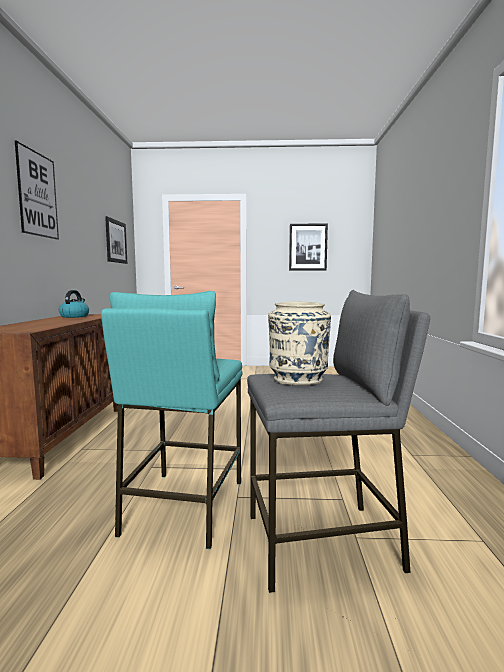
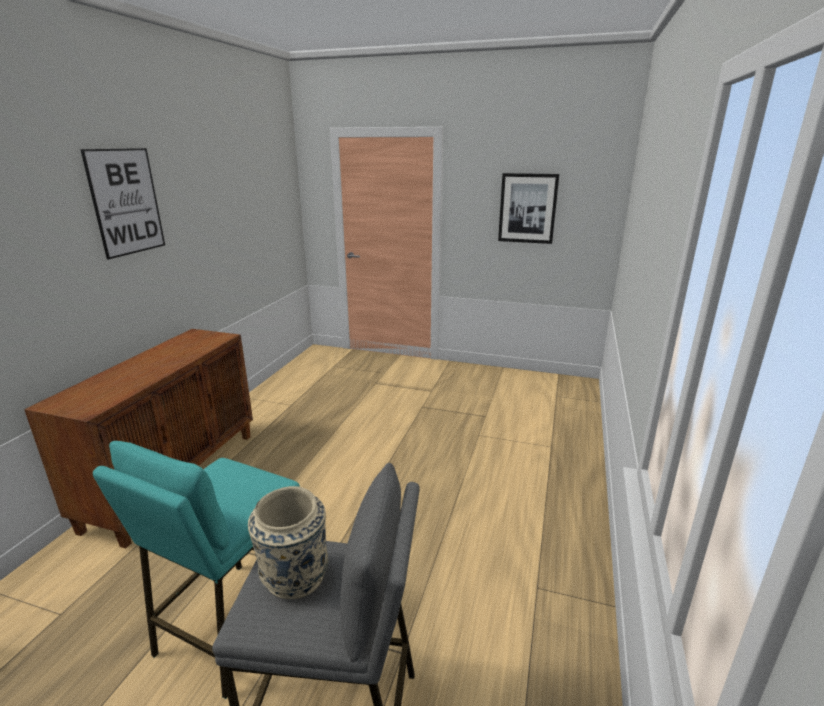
camera: 15 degrees right, 15 degrees up
kettle [59,290,89,318] -> none
picture [105,216,127,264] -> none

